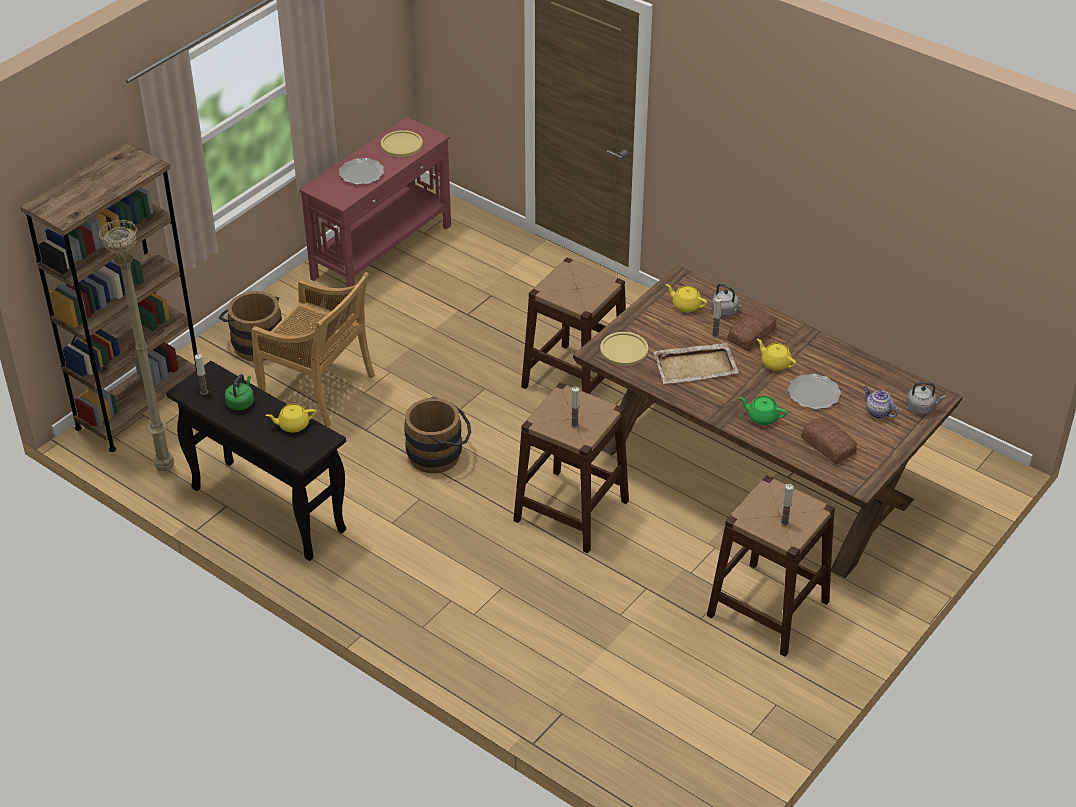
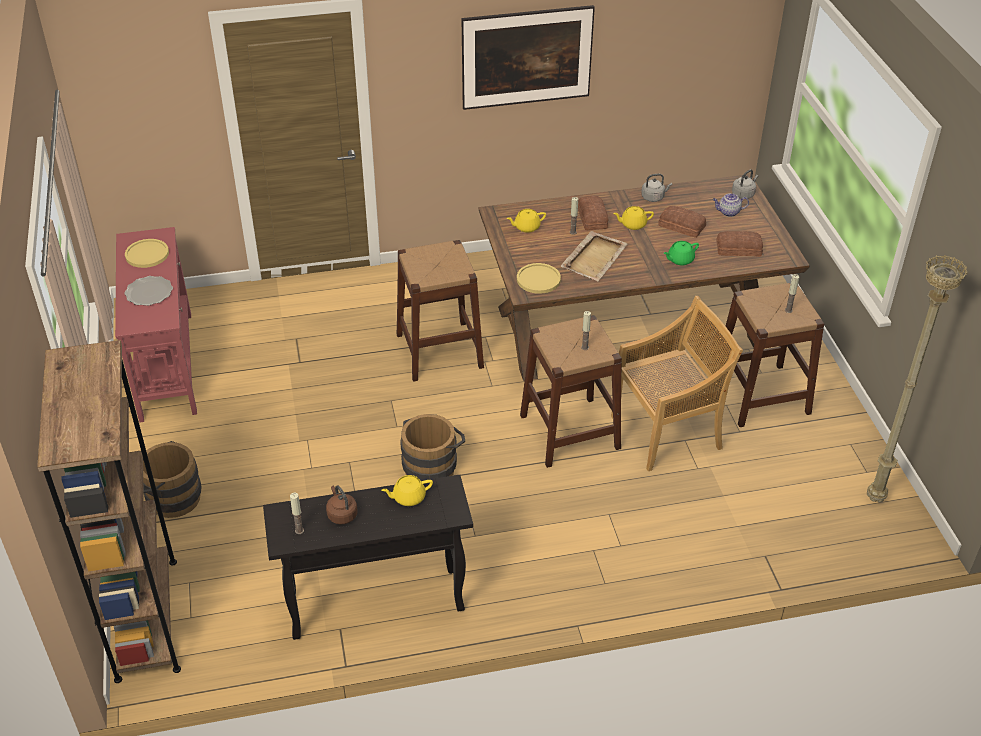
camera: 50 degrees left, 0 degrees up
beige floor lamp [99,219,174,471] -> beige floor lamp moved to [867,255,968,502]
green kettle [225,374,254,410] -> brown kettle [326,485,357,524]
beige chair [251,272,375,427] -> beige chair moved to [611,296,743,471]
yellow teapot [266,404,316,433] -> yellow teapot turned 45 degrees clockwise [381,475,433,506]
grey kettle [712,284,743,316] -> grey kettle moved to [641,174,672,202]
plate [788,374,841,409] -> bread [658,206,706,238]
none -> picture [462,5,595,110]

